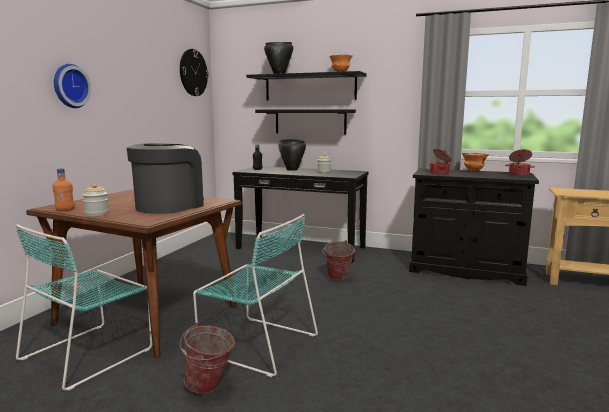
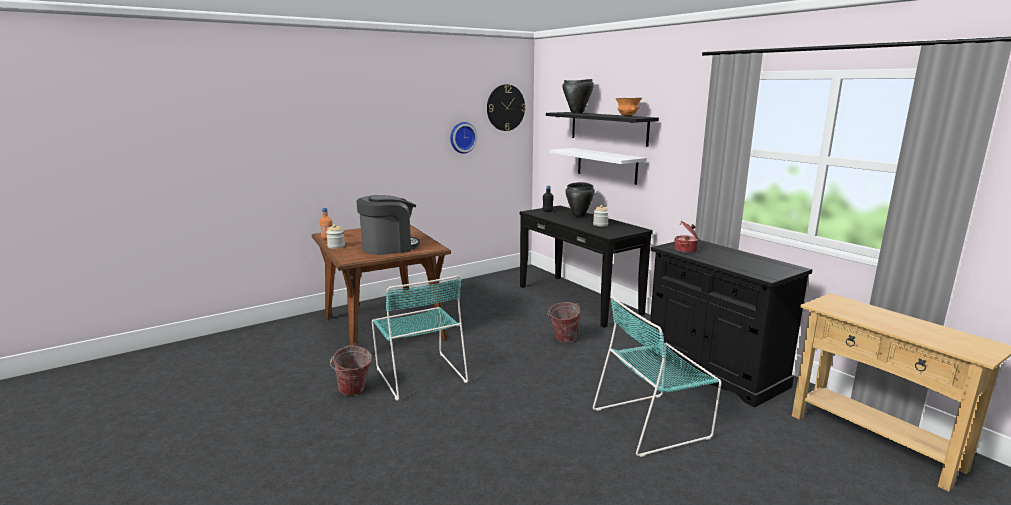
camera: 35 degrees right, 5 degrees up
turquoise chair [16,224,152,391] -> turquoise chair moved to [593,296,722,457]
wall clock [54,64,91,108] -> wall clock moved to [450,122,478,154]
black shelf [255,109,356,135] -> white shelf [549,148,647,185]
orange bowl [462,153,488,171] -> none
cooking pot [505,149,535,176] -> none

